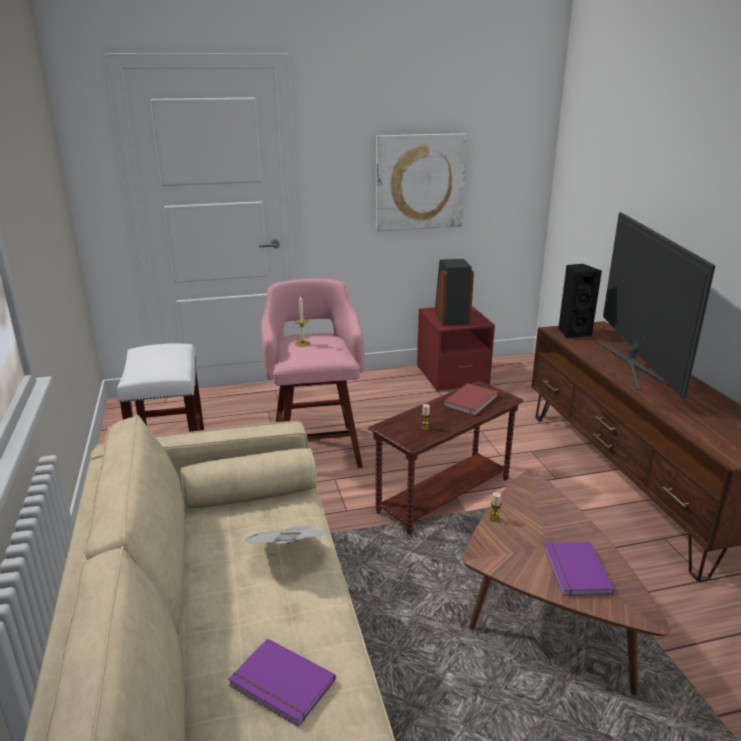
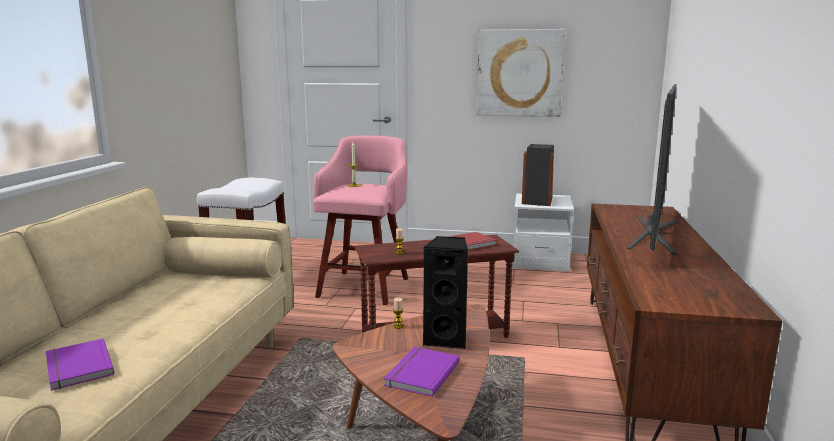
camera: 25 degrees right, 10 degrees down
newspaper [244,525,329,544] -> none
red nightstand [417,306,495,391] -> white nightstand [512,193,574,272]
black speaker [558,264,602,338] -> black speaker moved to [423,236,468,349]

